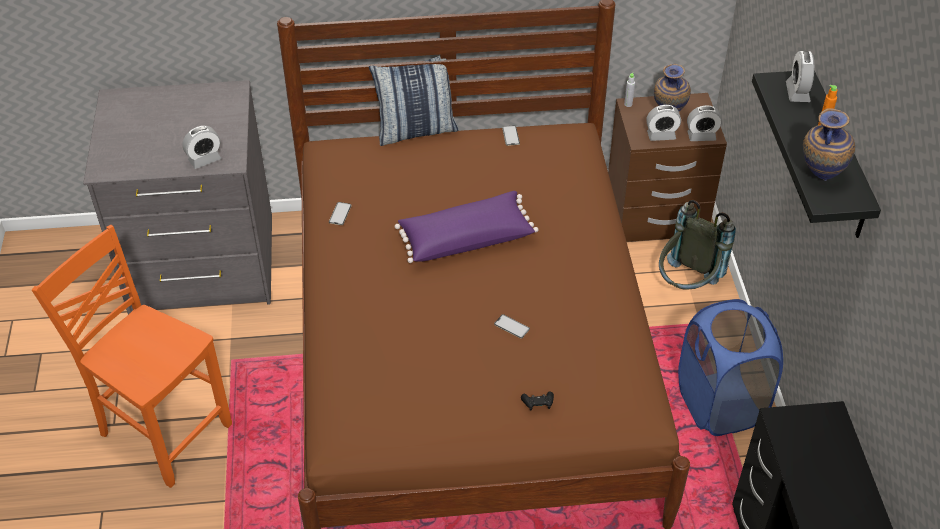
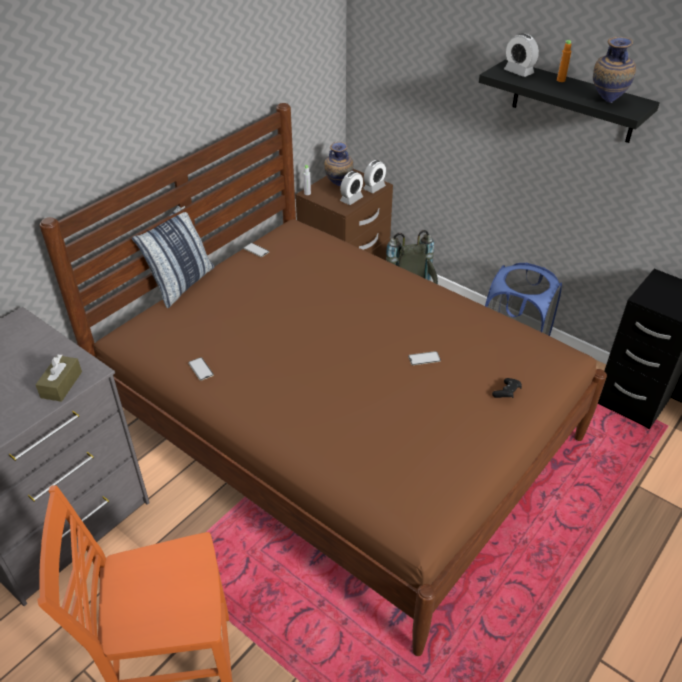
camera: 45 degrees left, 5 degrees down
alarm clock [182,126,221,169] -> brown tissue box [35,354,82,402]
purple pillow [395,191,538,263] -> none

